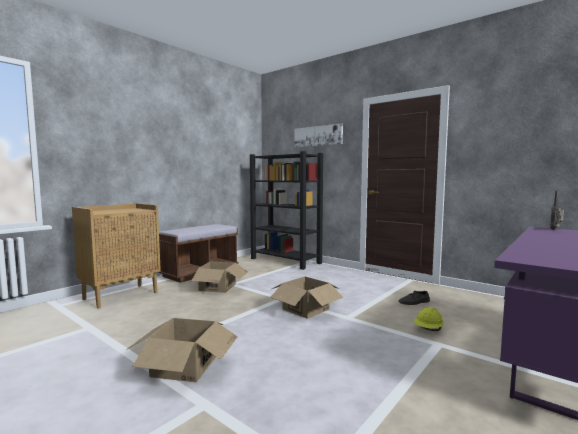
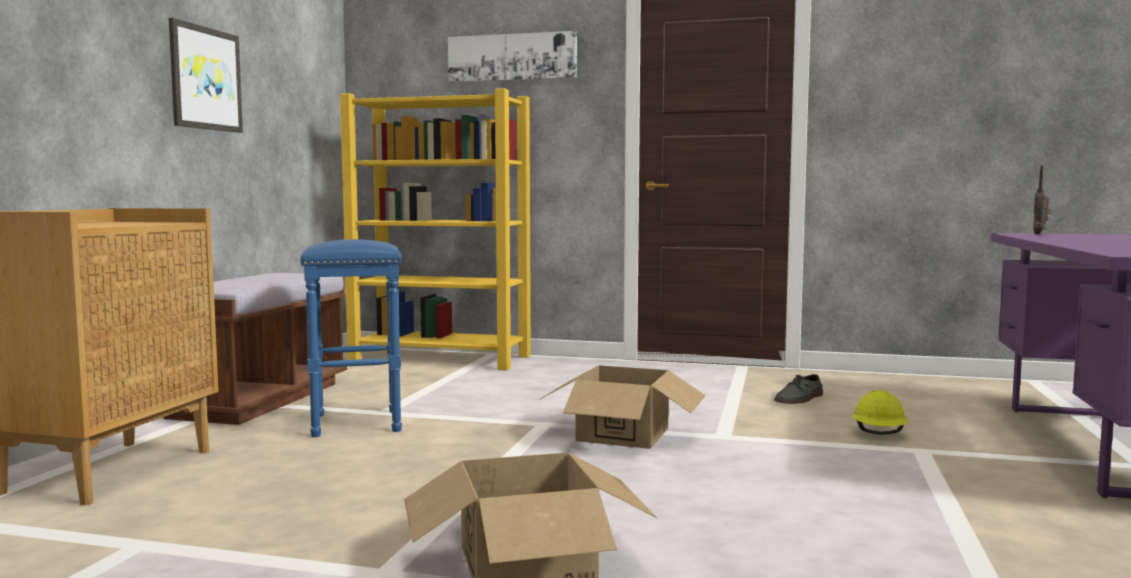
camera: 25 degrees left, 0 degrees up
cardboard box [187,262,248,293] -> blue stool [301,239,402,437]
black bookcase [250,151,323,270] -> yellow bookcase [340,88,531,371]
none -> picture [169,18,243,133]

